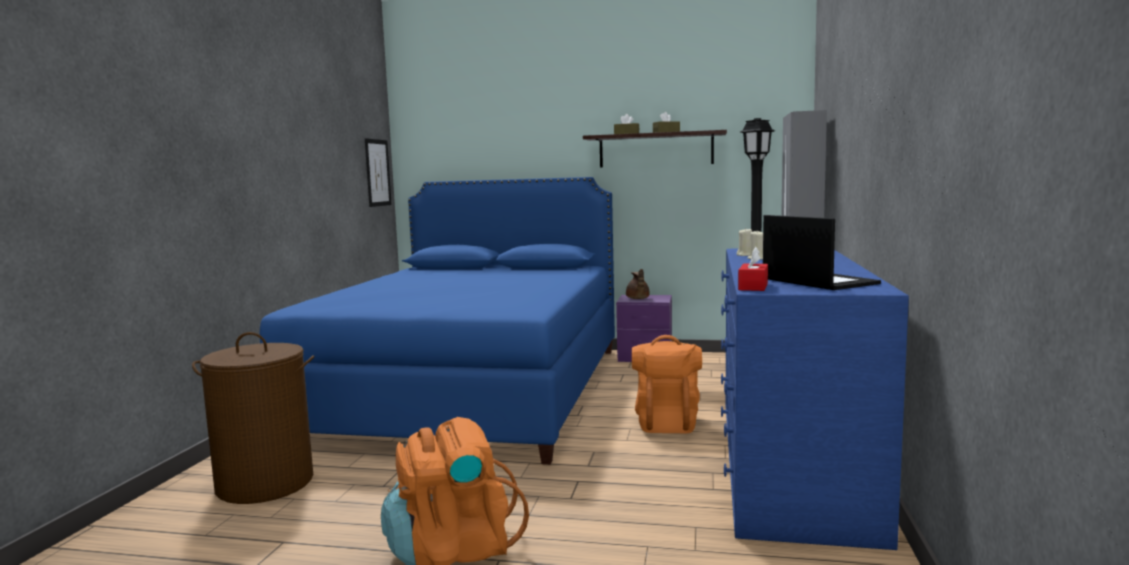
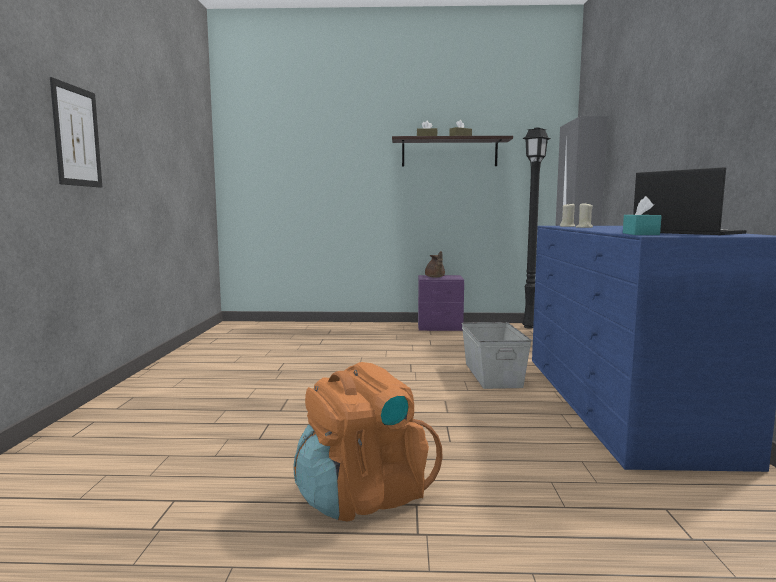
camera: 10 degrees left, 0 degrees up
brown laundry basket [192,332,314,504] -> none
blue bed [260,177,615,465] -> none
picture [365,138,392,207] -> picture moved to [50,77,102,188]
orange backpack [632,335,702,433] -> grey storage box [461,322,532,389]
red tissue box [738,247,768,291] -> turquoise tissue box [623,196,662,235]

